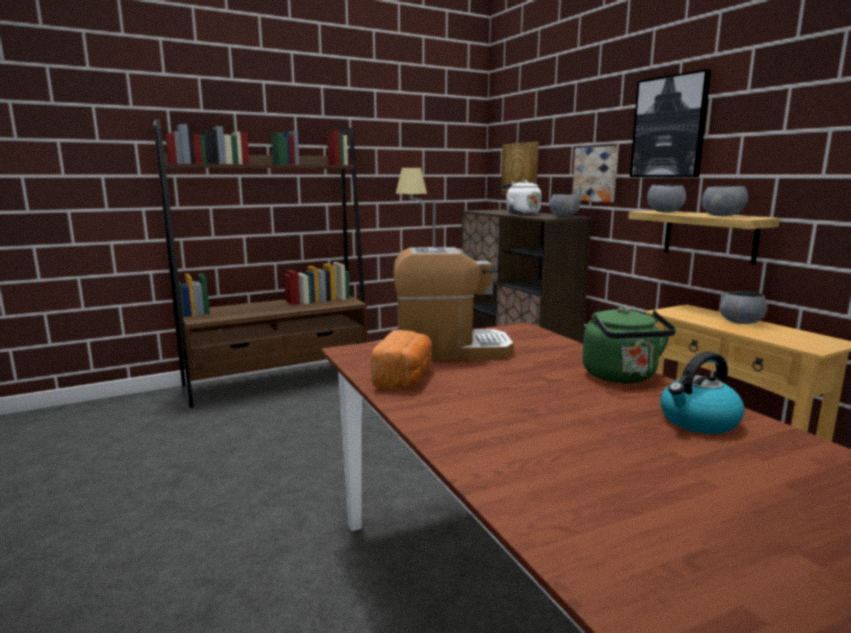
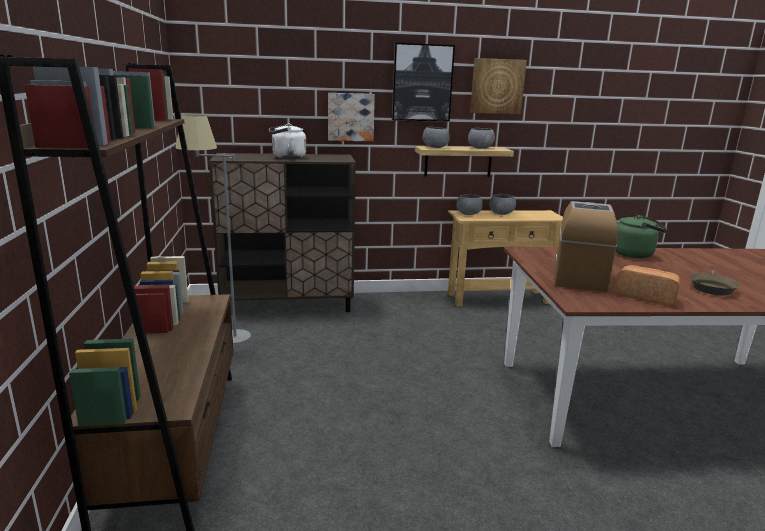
camera: 70 degrees left, 5 degrees up
picture [501,142,539,196] -> picture moved to [470,58,527,114]
grey bowl [549,194,580,216] -> grey bowl moved to [456,194,483,215]
kettle [661,352,745,434] -> none
none -> brown frying pan [689,270,740,295]

